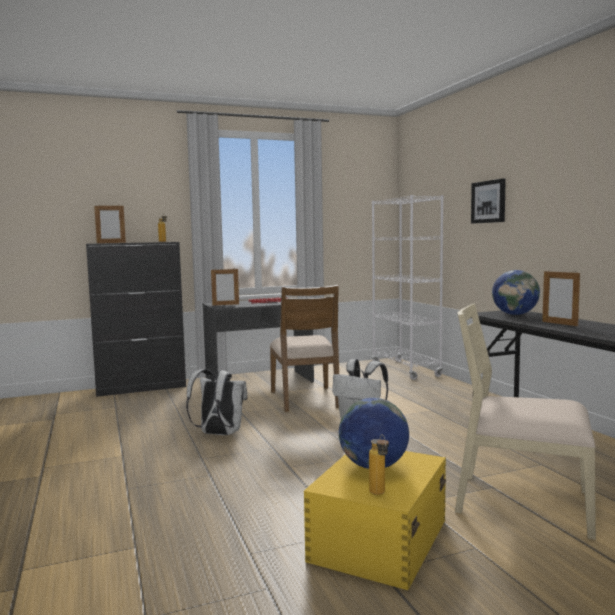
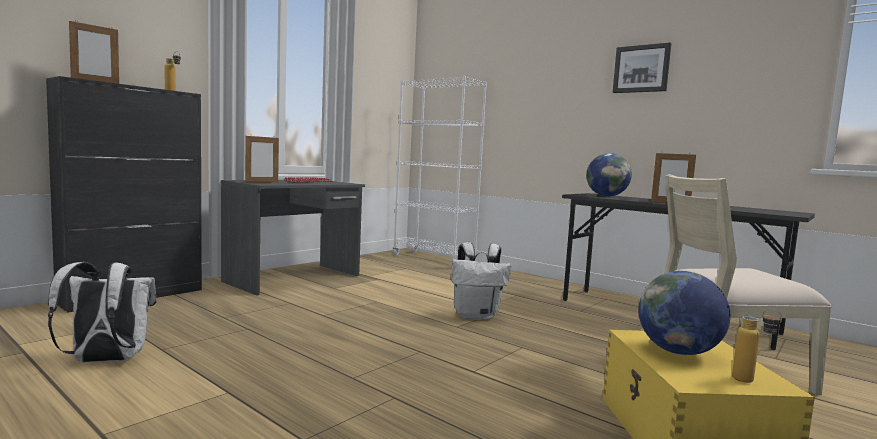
camera: 30 degrees left, 0 degrees up
white backpack [186,369,248,435] -> white backpack moved to [48,262,156,362]
brown chair [270,285,339,412] -> none
picture [471,178,506,224] -> picture moved to [613,43,671,93]

